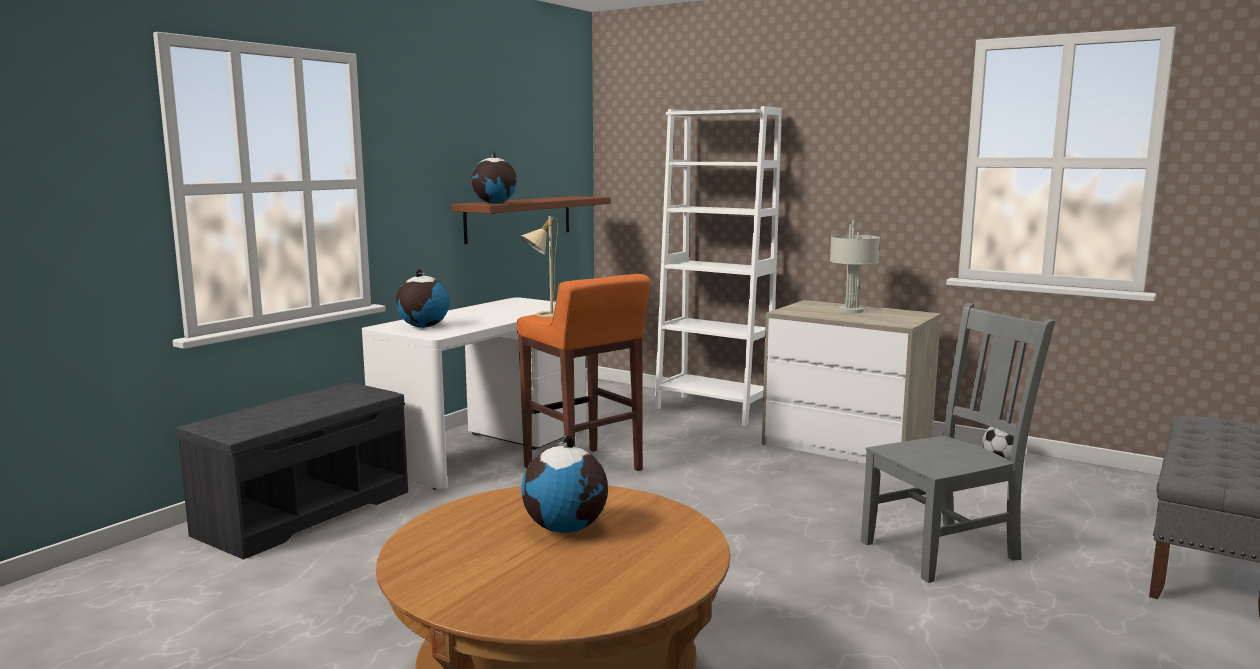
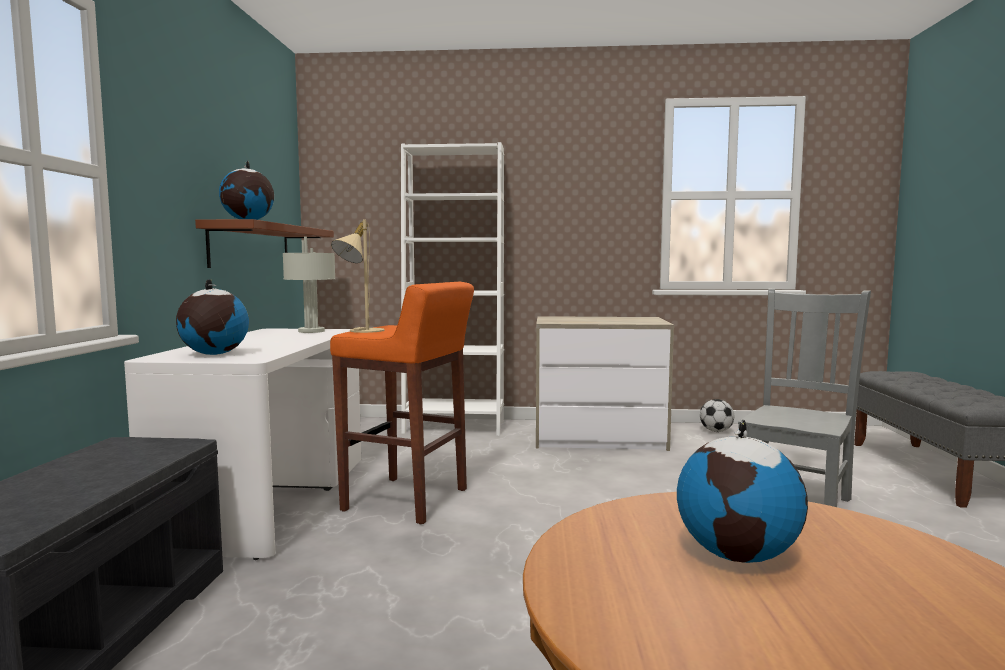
camera: 30 degrees left, 5 degrees down
grey table lamp [830,220,880,313] -> grey table lamp moved to [282,236,336,333]

